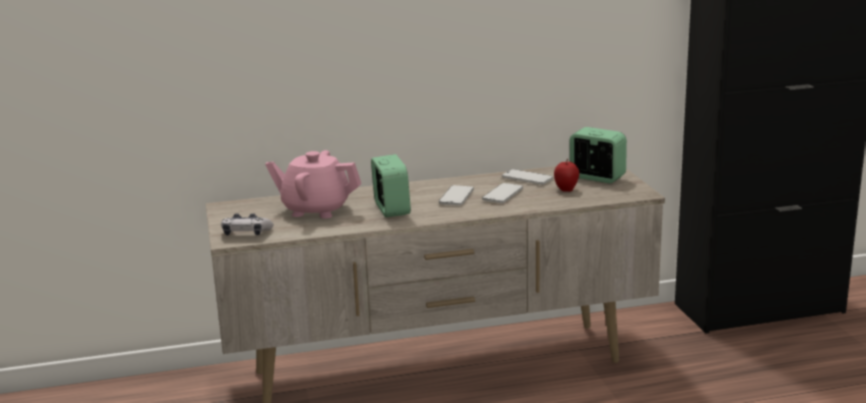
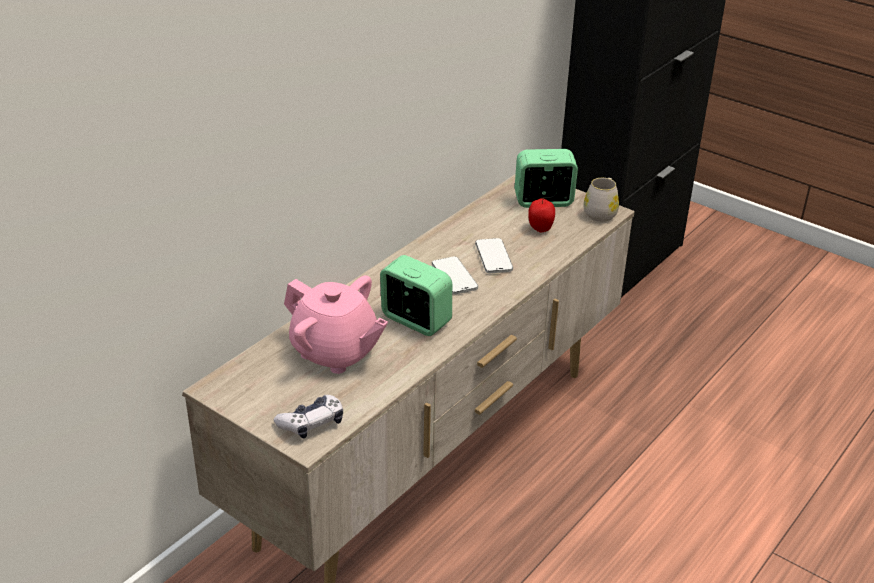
camera: 40 degrees left, 15 degrees up
pink teapot [265,150,361,219] -> pink teapot turned 120 degrees counterclockwise [284,276,388,374]
phone [502,169,553,185] -> none
none -> white mug [584,178,619,222]

